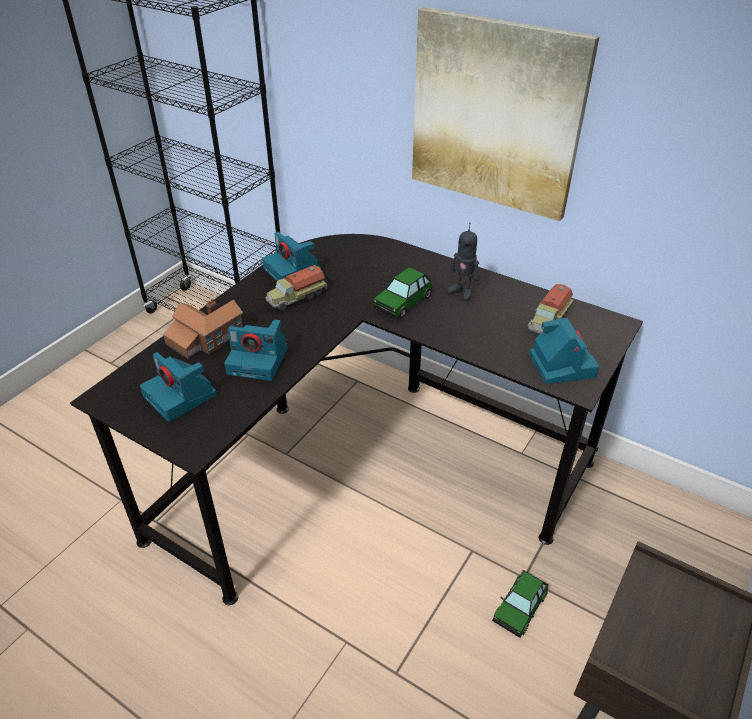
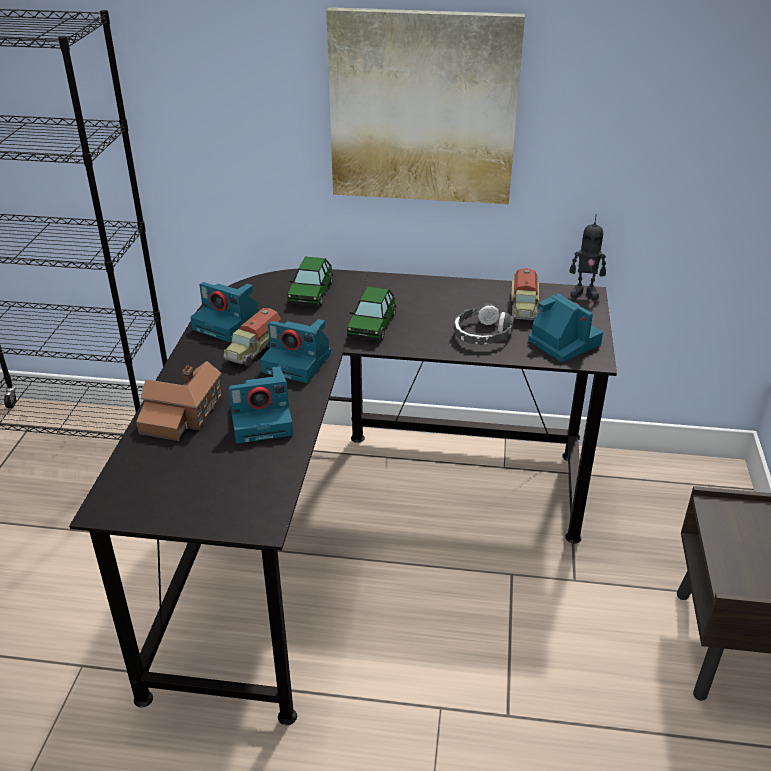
camera: 25 degrees left, 5 degrees down
camera [140,352,217,422] -> camera moved to [260,319,331,383]
toy robot [447,222,480,301] -> toy robot moved to [569,214,606,300]
toy car [492,570,549,638] -> toy car moved to [287,257,333,306]
none -> headphones [453,304,514,345]

